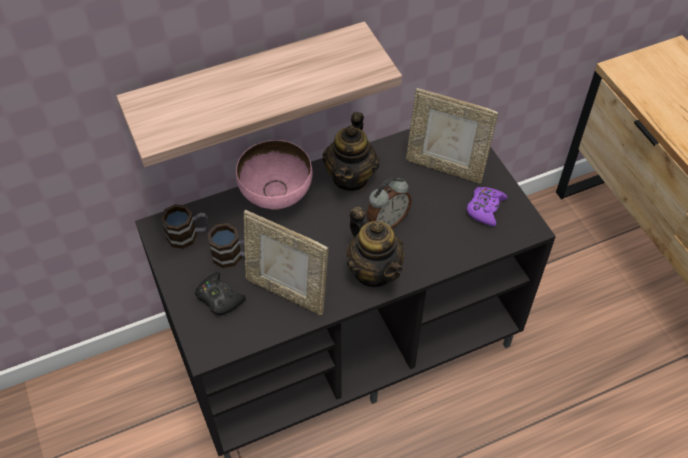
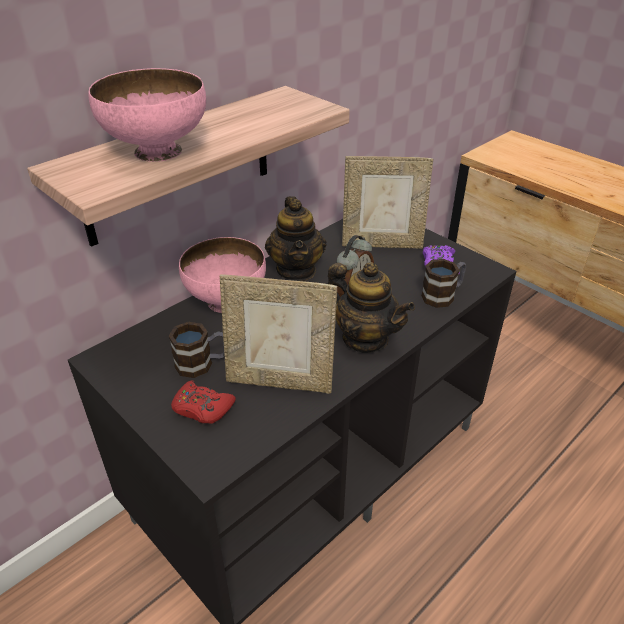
camera: 20 degrees left, 15 degrees down
mug [161,204,208,249] -> mug moved to [421,259,466,308]
black game controller [195,272,246,315] -> red game controller [171,381,236,423]
none -> pink bowl [88,68,206,162]

